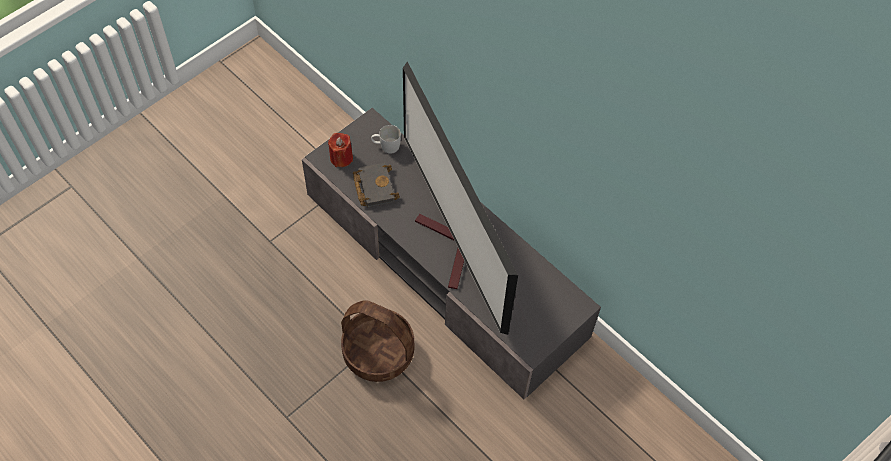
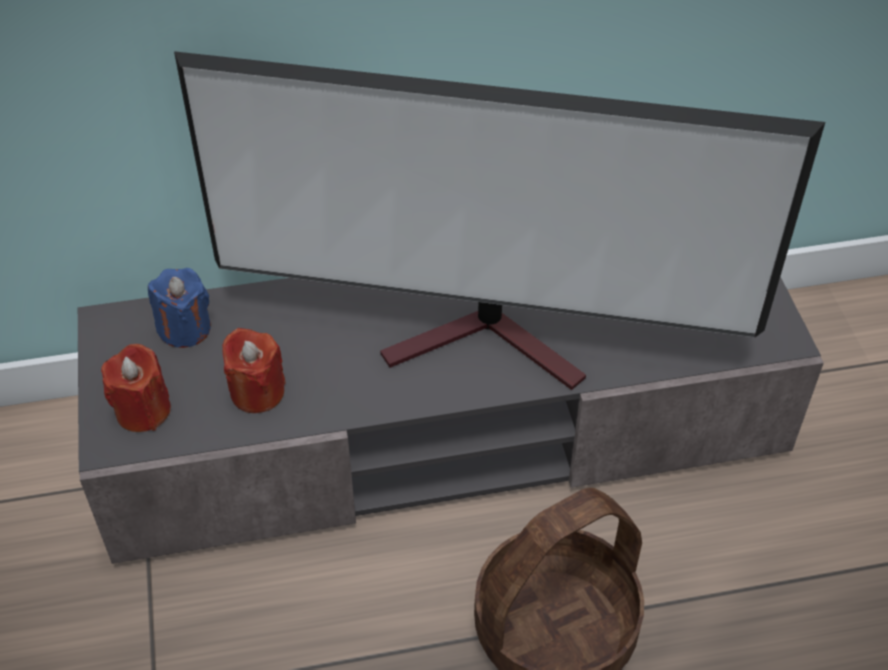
camera: 55 degrees left, 10 degrees down
black book [353,163,400,207] -> red candle [222,328,285,413]
white mug [371,125,401,154] -> blue candle [148,268,211,348]

